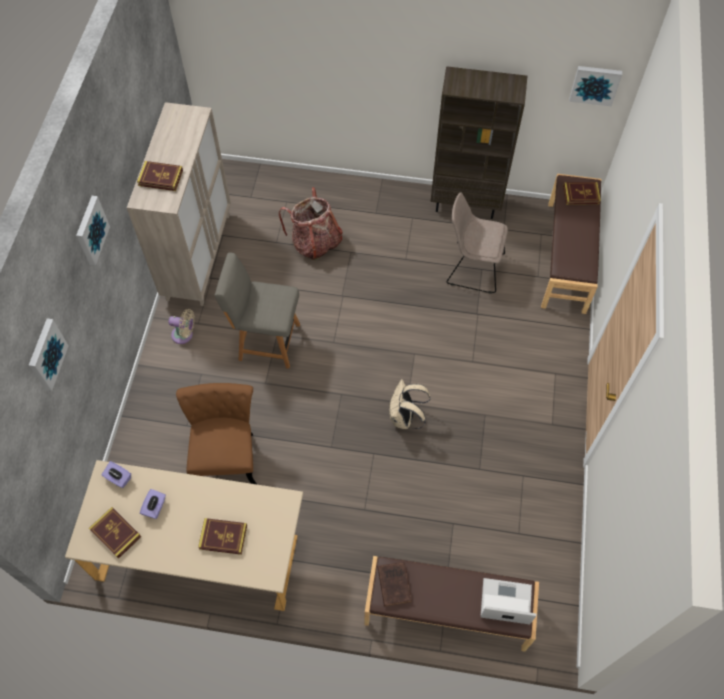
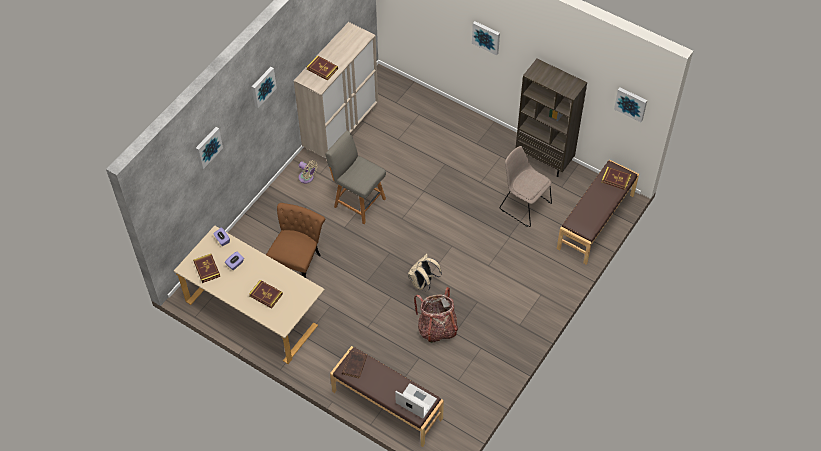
camera: 25 degrees right, 5 degrees down
backpack [279,187,343,260] -> backpack moved to [414,287,458,343]
none -> picture [472,21,500,55]

